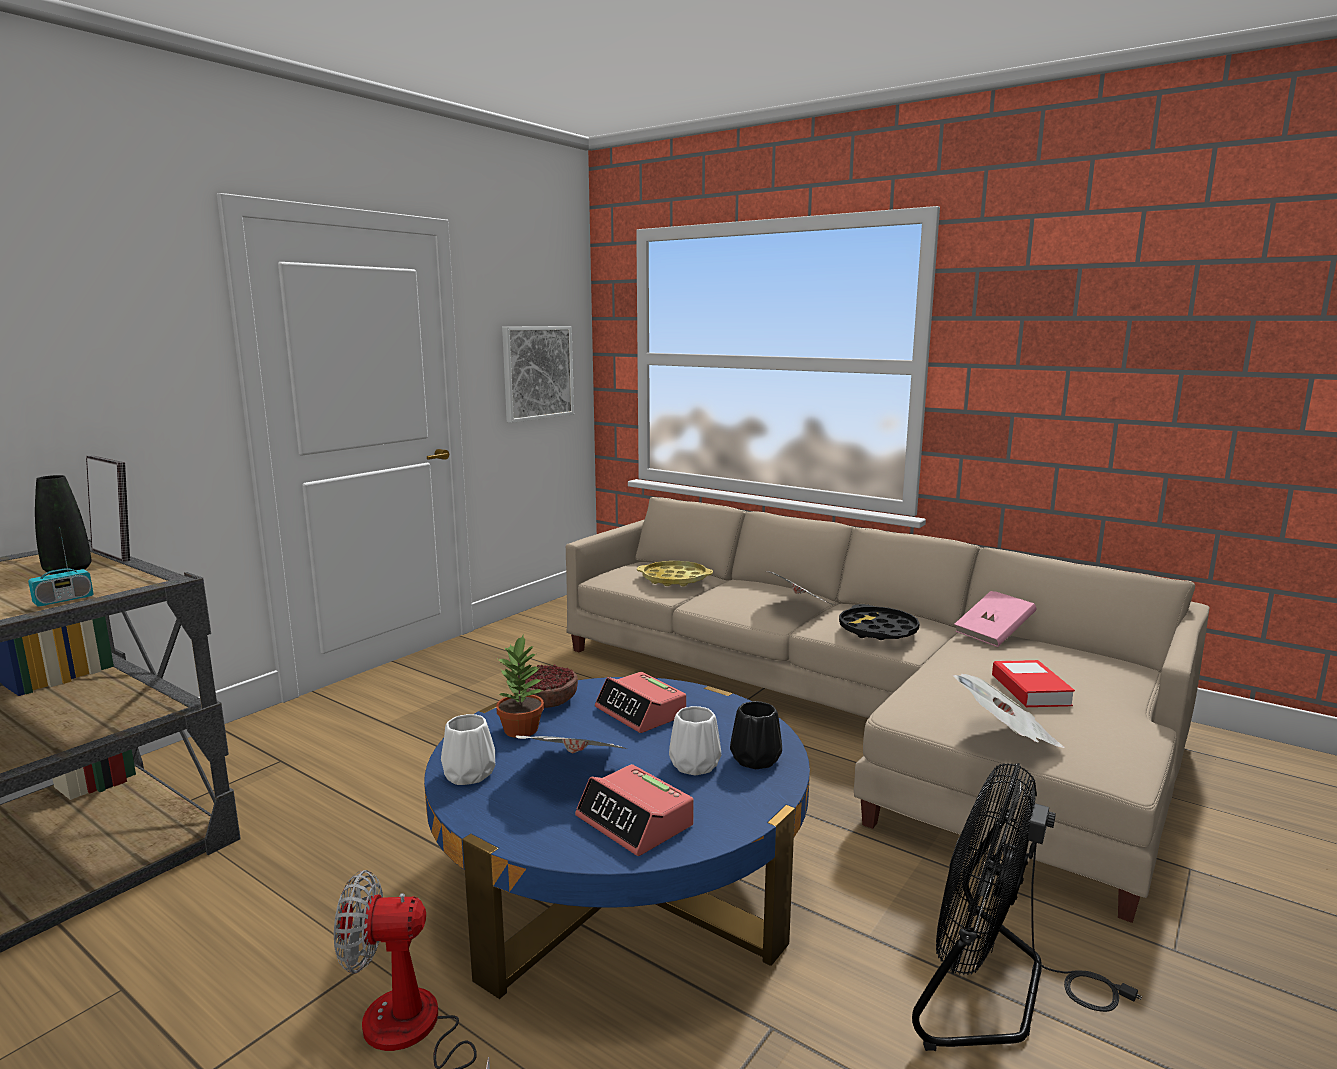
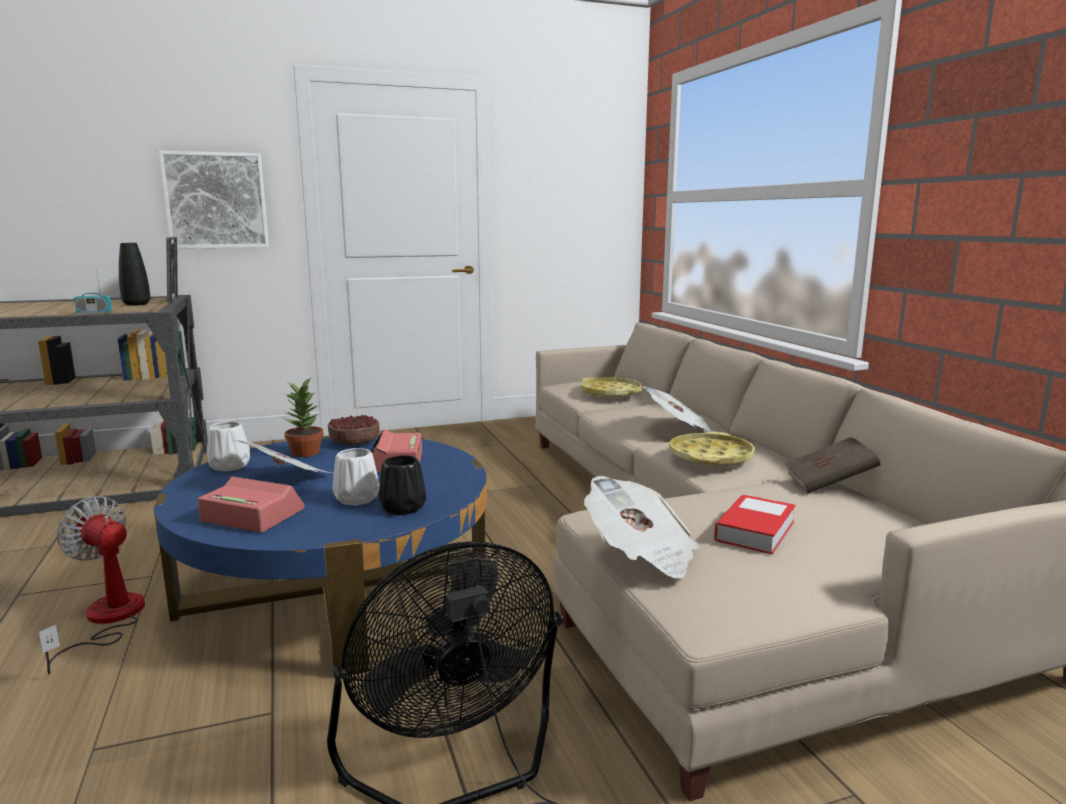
camera: 35 degrees right, 0 degrees up
picture [502,326,574,423] -> picture moved to [159,151,269,249]
alarm clock [575,764,694,856] -> alarm clock turned 120 degrees clockwise [198,476,304,533]
black tray [839,604,920,640] -> yellow tray [669,432,755,467]
pink book [954,591,1036,647] -> brown book [785,437,881,494]

